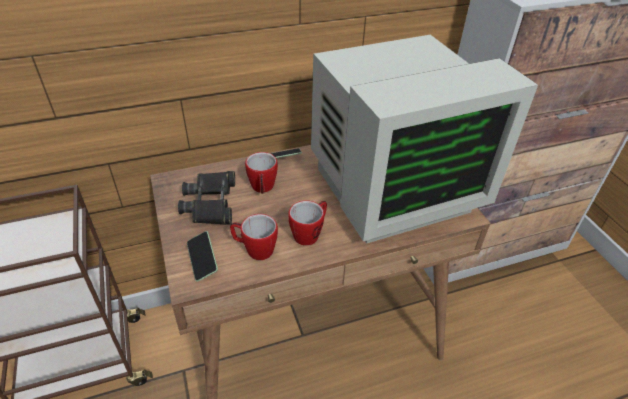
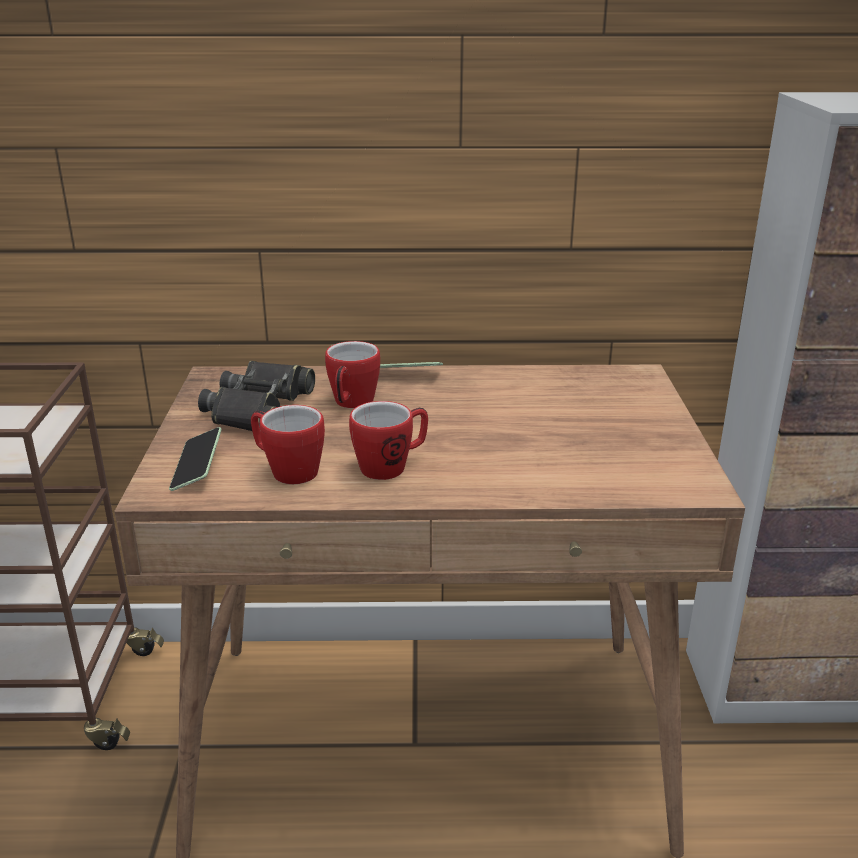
camera: 20 degrees right, 15 degrees down
monitor [311,35,538,243] -> none

